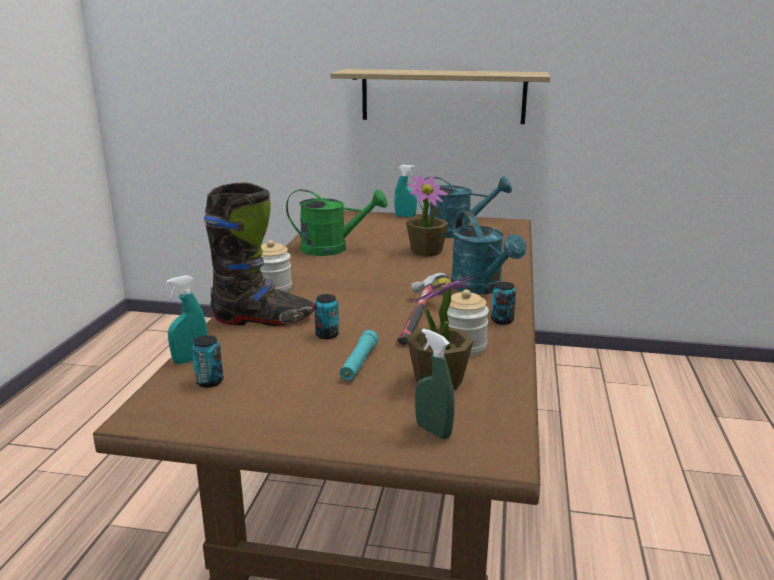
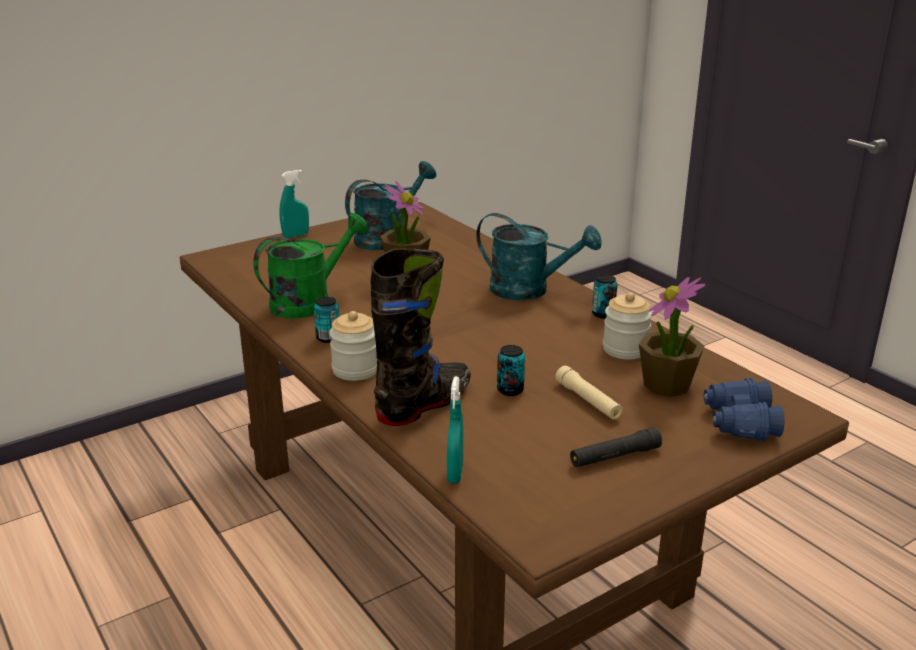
camera: 45 degrees left, 5 degrees up
can [192,335,223,388] -> can moved to [314,297,339,343]
shelf [331,69,550,124] -> none
turquoise flashlight [340,330,379,381] -> beige flashlight [555,366,623,419]
hammer [397,273,449,345] -> none
green spray bottle [415,328,455,439] -> blue binoculars [704,378,784,441]
none -> black flashlight [570,427,662,467]

